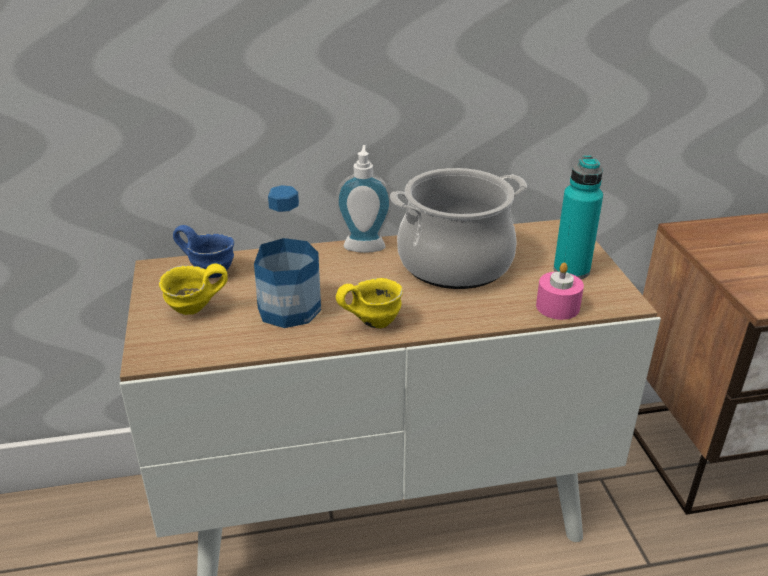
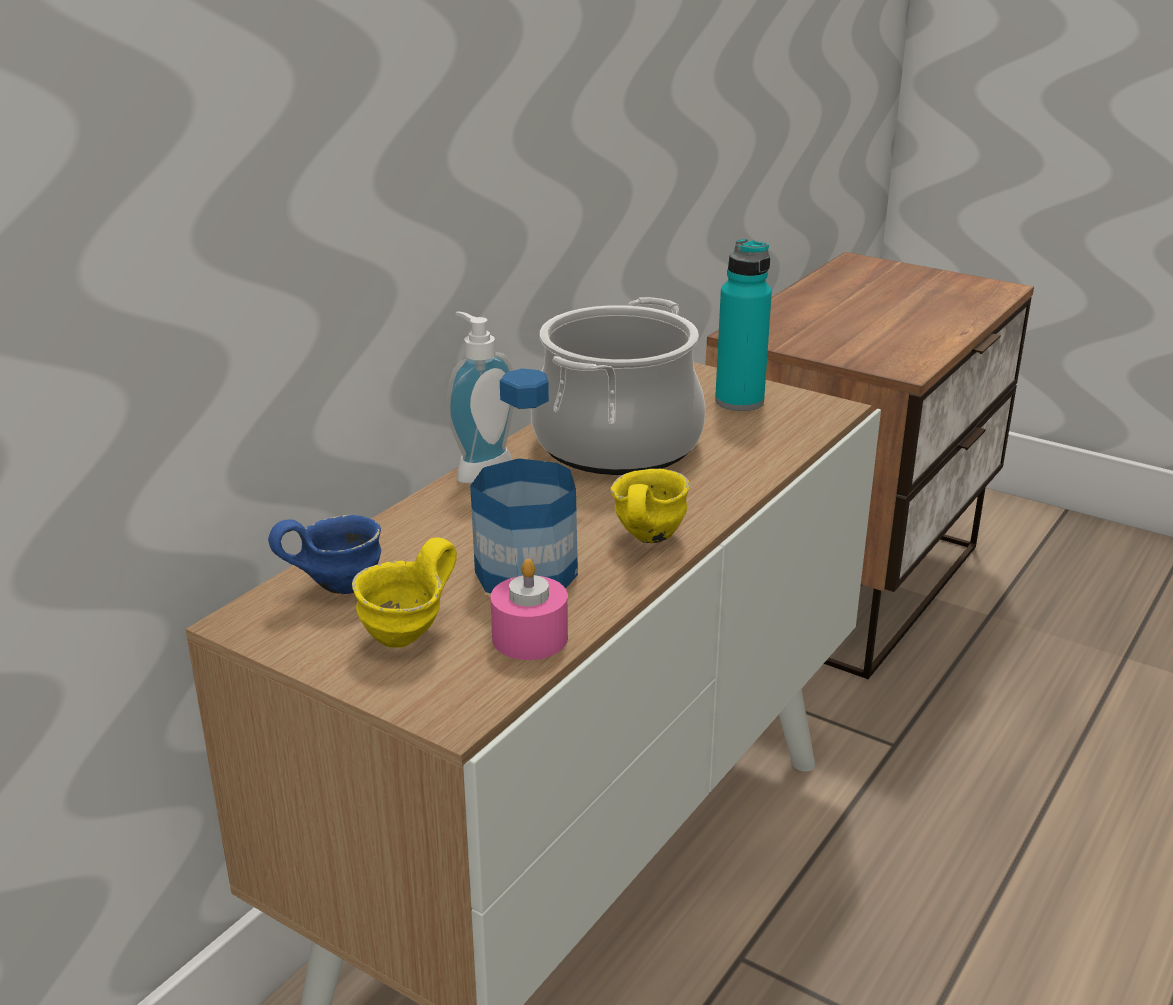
camera: 45 degrees left, 5 degrees down
pink candle [536,262,584,320] -> pink candle moved to [490,559,568,660]

